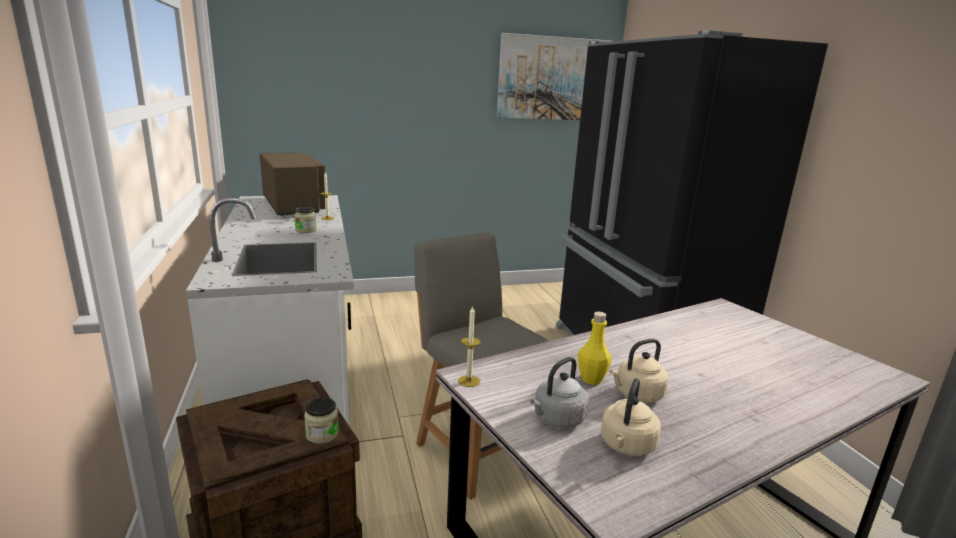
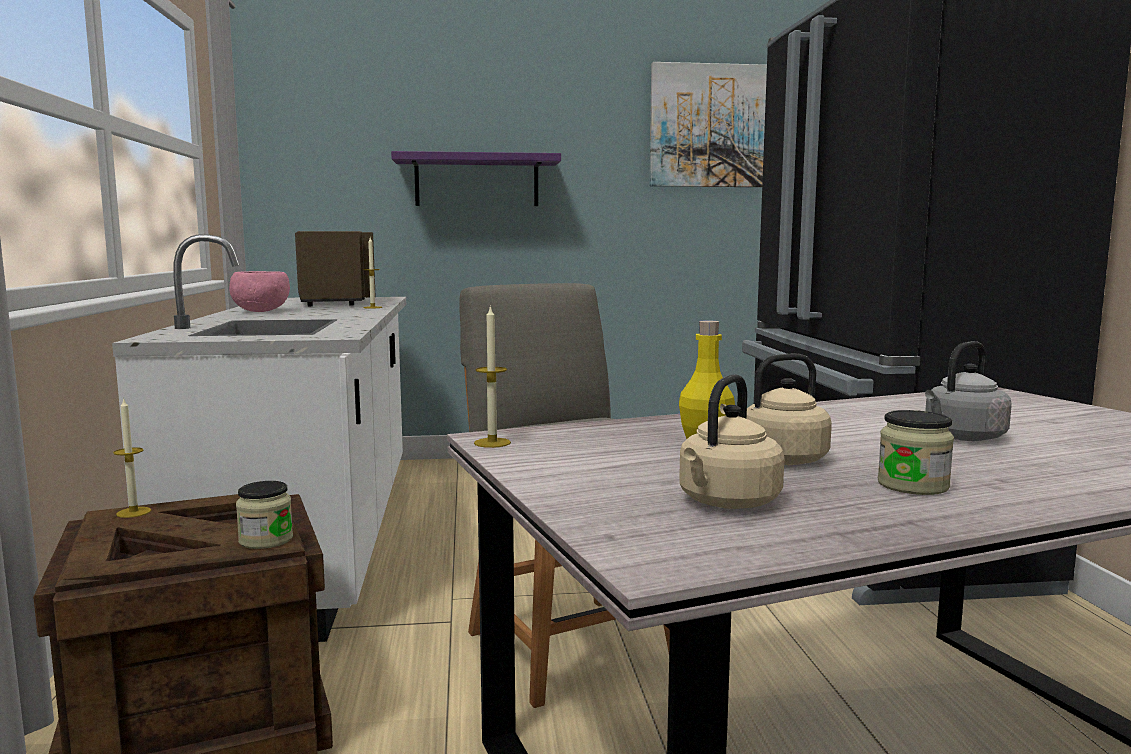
camera: 10 degrees right, 10 degrees down
jar [294,207,317,233] -> jar moved to [878,410,954,495]
grey kettle [530,357,589,428] -> grey kettle moved to [925,341,1012,441]
none -> candle [113,399,151,518]
none -> pink bowl [229,271,290,312]
none -> purple shelf [391,151,561,206]

